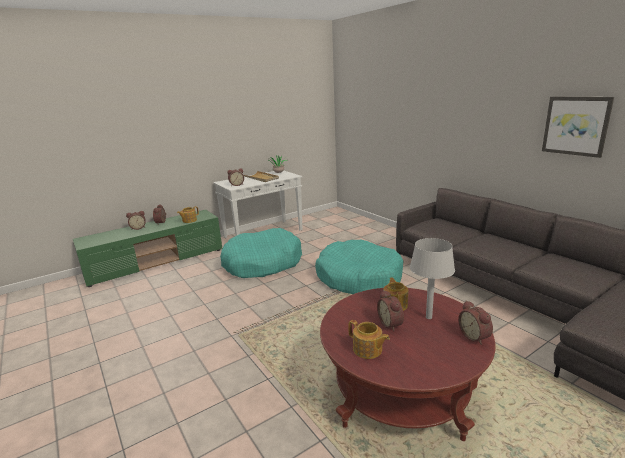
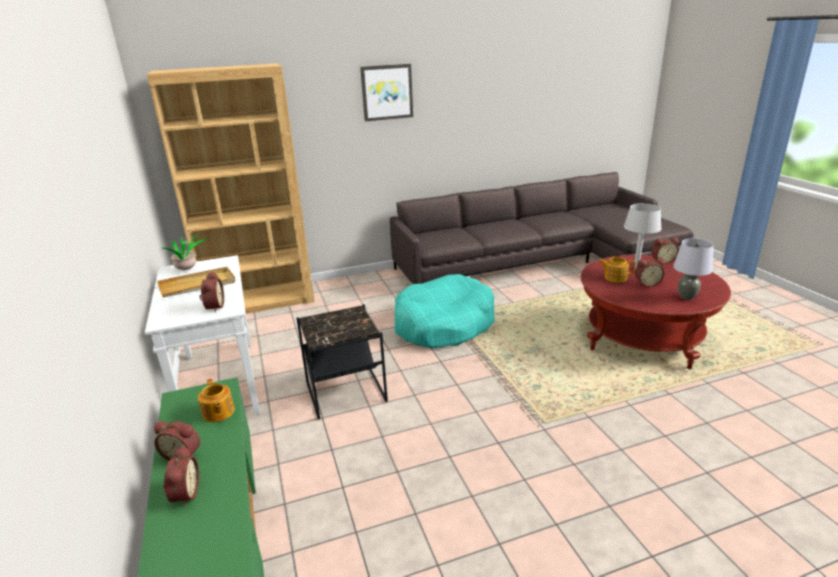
camera: 75 degrees left, 5 degrees up
turquoise dog bed [220,228,302,278] -> black side table [296,304,388,419]
teapot [348,320,390,359] -> grey table lamp [673,238,714,300]
picture [542,97,614,158] -> picture moved to [360,64,413,121]
none -> brown bookcase [147,63,315,314]

